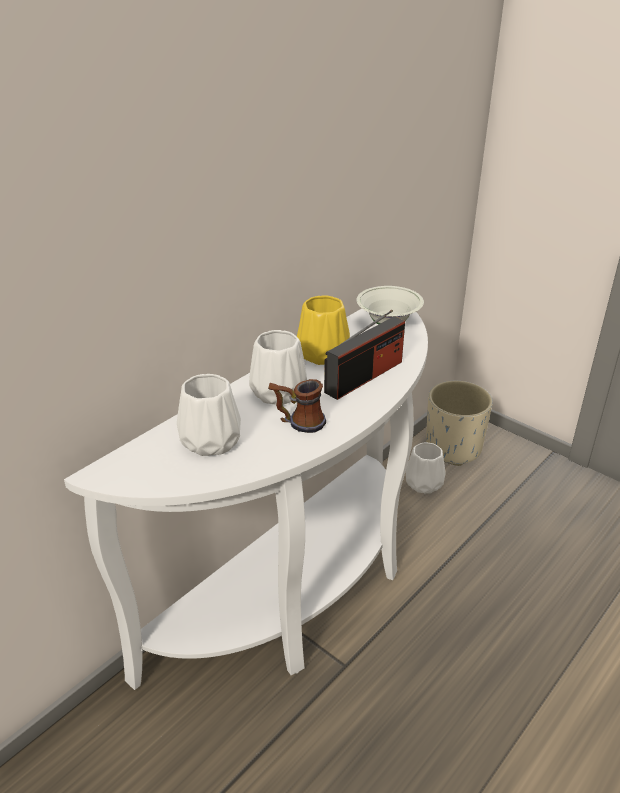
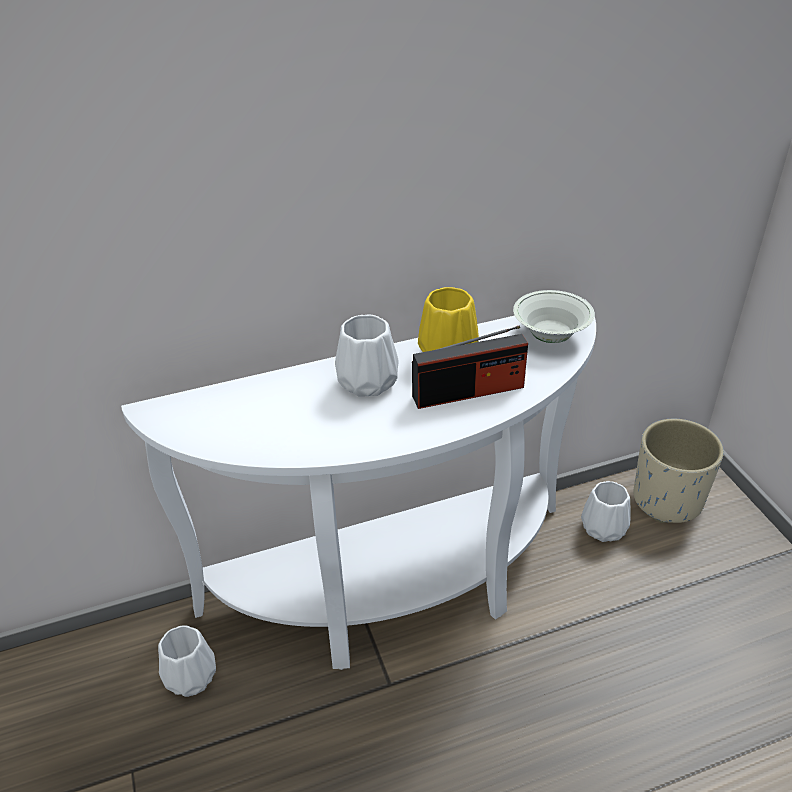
camera: 30 degrees right, 5 degrees up
white vase [177,374,241,456] -> white vase moved to [158,625,216,697]
mug [268,379,326,433] -> none

